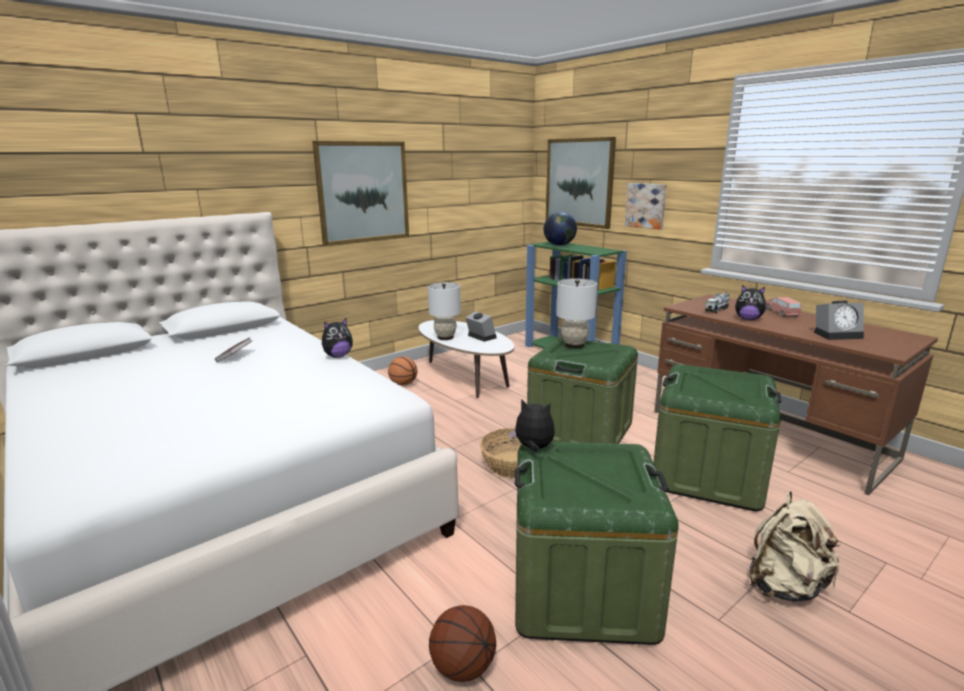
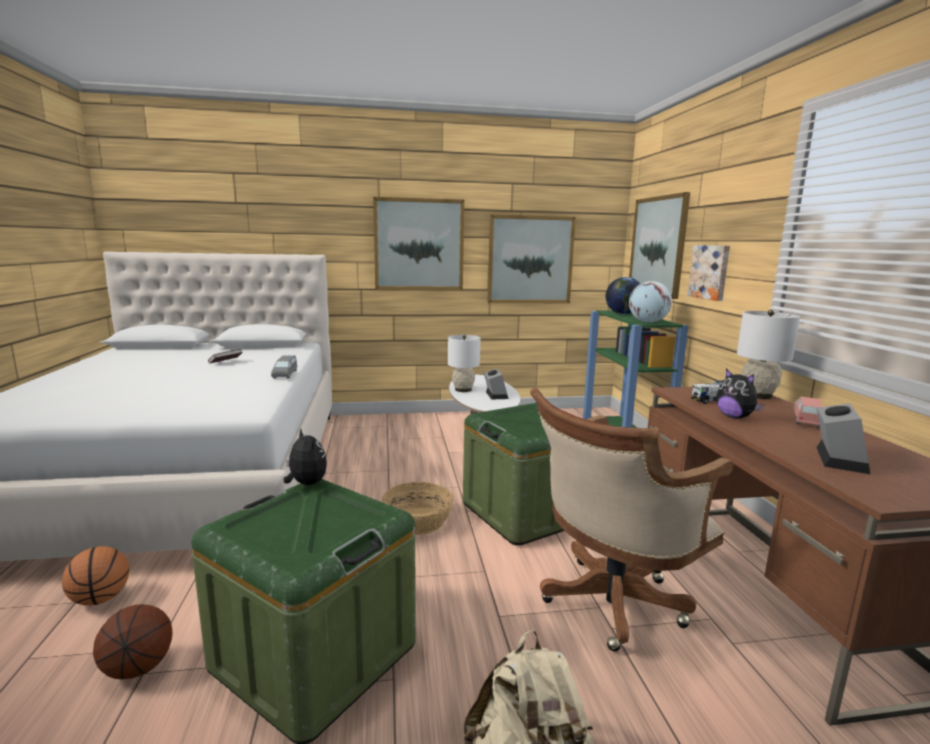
camera: 30 degrees right, 5 degrees down
plush toy [322,318,353,358] -> grey toy car [271,355,297,378]
basketball [388,357,417,386] -> basketball moved to [62,546,129,606]
white table lamp [556,278,597,349] -> white table lamp moved to [737,310,800,399]
green storage box [653,364,782,511] -> office chair [530,388,733,652]
alarm clock [814,301,864,340] -> alarm clock turned 90 degrees counterclockwise [816,403,870,474]
none -> picture [487,214,576,303]
none -> globe [629,281,672,323]

